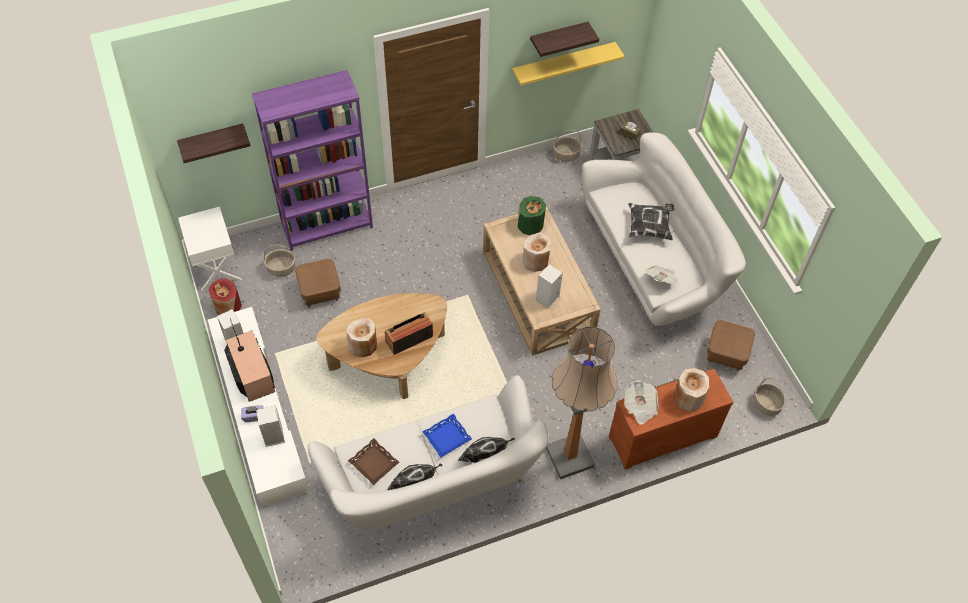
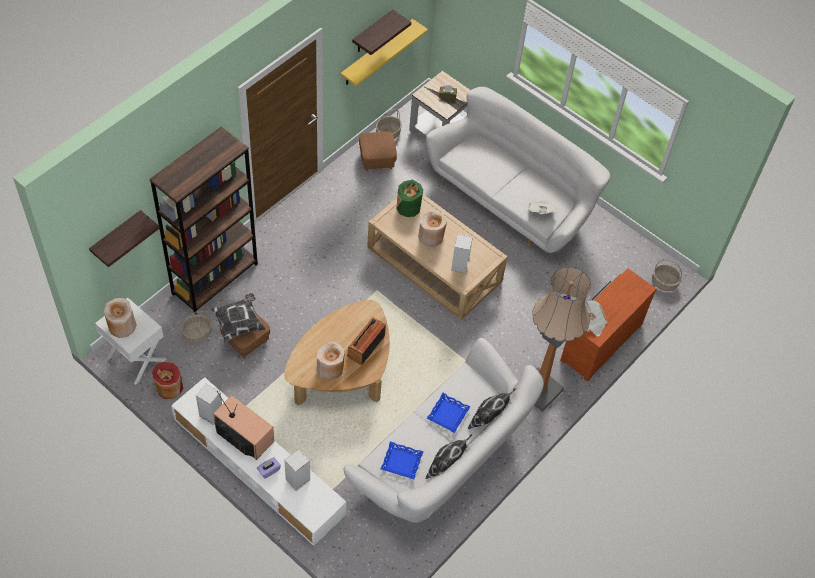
camera: 30 degrees left, 0 degrees up
purple bookcase [252,70,373,251] -> brown bookcase [150,126,258,315]
brown tray [348,438,399,485] -> blue tray [381,441,424,479]
pillow [628,203,674,240] -> pillow moved to [210,293,266,343]
beige vase [674,368,709,412] -> beige vase moved to [104,298,137,338]
brown ottoman [707,320,755,371] -> brown ottoman moved to [359,131,397,171]

